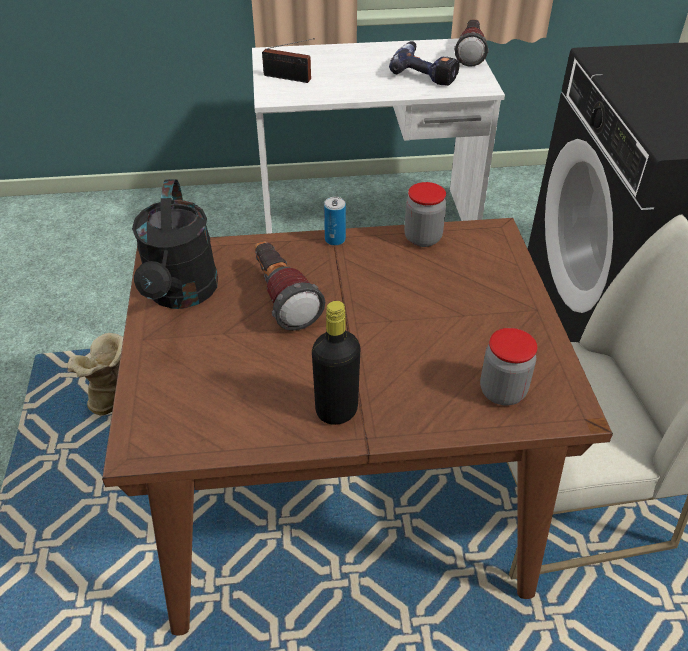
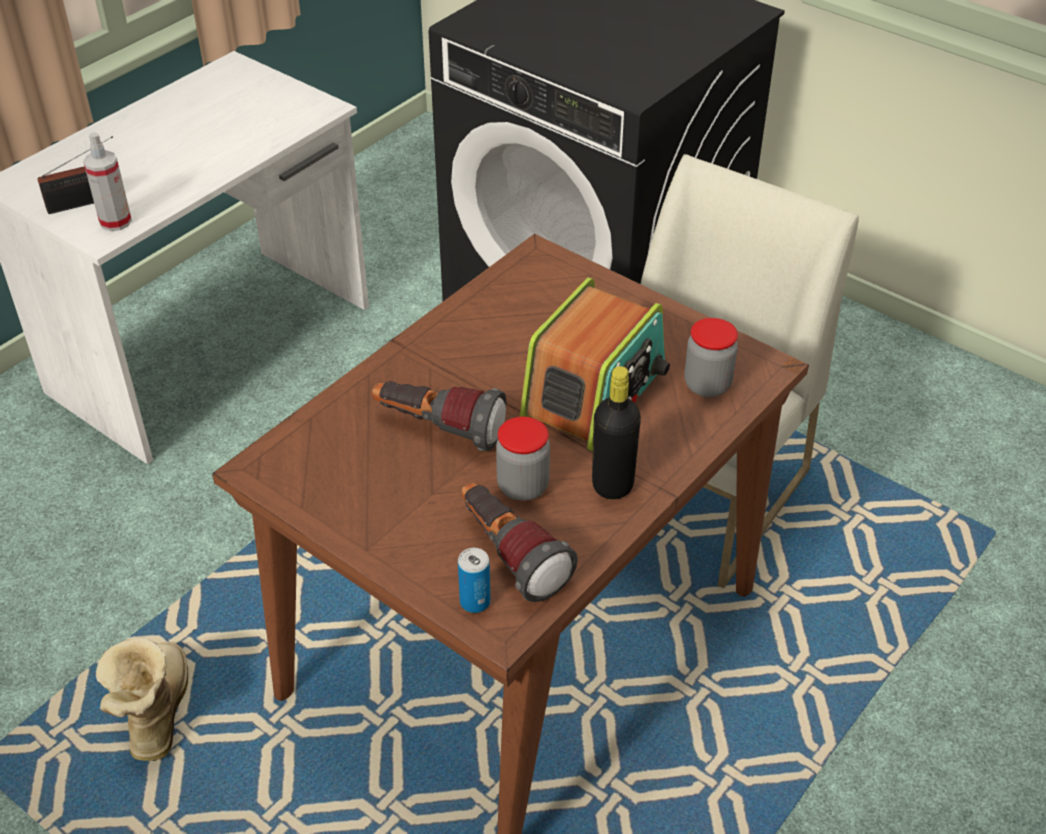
camera: 45 degrees left, 0 degrees up
black watering can [132,179,218,309] -> none
can [324,197,346,246] -> can moved to [458,548,490,613]
power drill [389,41,460,86] -> none
jar [404,182,446,247] -> jar moved to [496,417,550,501]
flashlight [454,20,489,67] -> flashlight moved to [461,482,578,602]
none -> spray bottle [83,132,132,231]
none -> radio [519,278,670,451]

